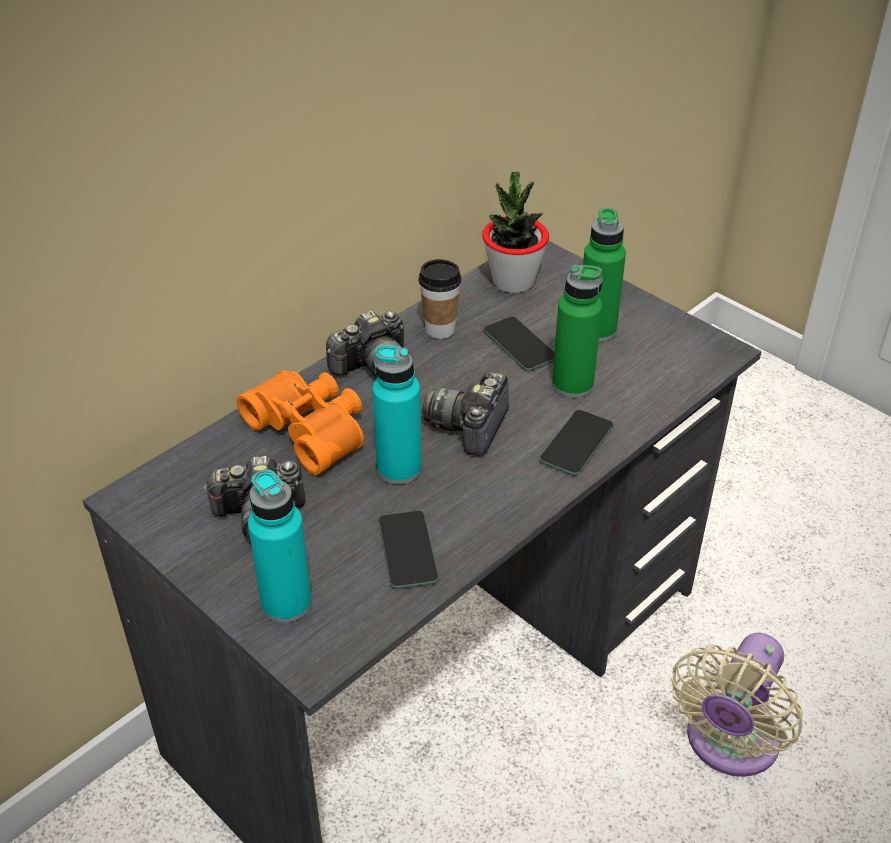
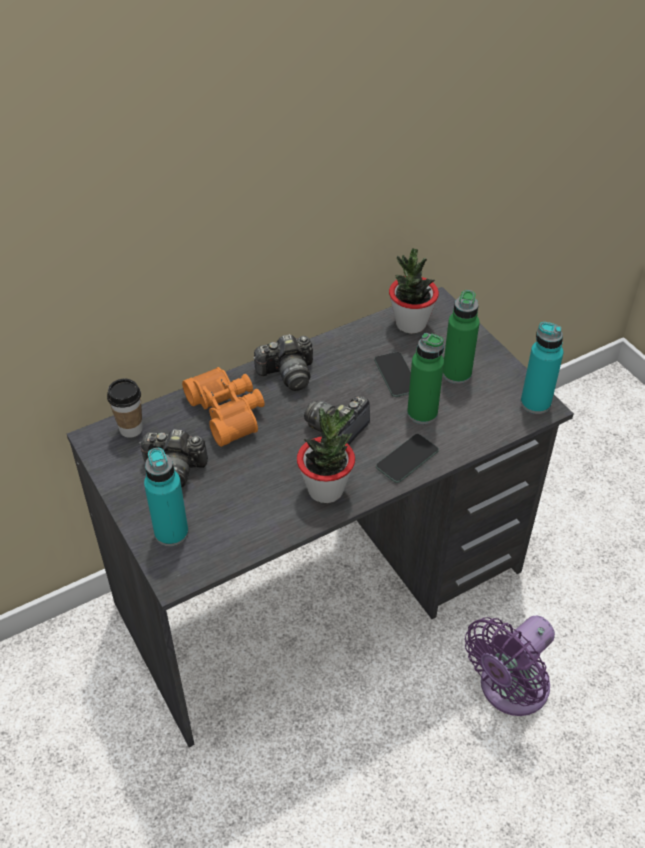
camera: 15 degrees right, 5 degrees up
turquoise bottle [373,345,422,484] -> turquoise bottle moved to [521,322,564,414]
phone [378,511,439,589] -> none
cup [418,259,462,339] -> cup moved to [107,379,143,438]
beige fan [671,633,803,777] -> purple fan [465,616,555,716]
none -> potted plant [297,408,355,503]

